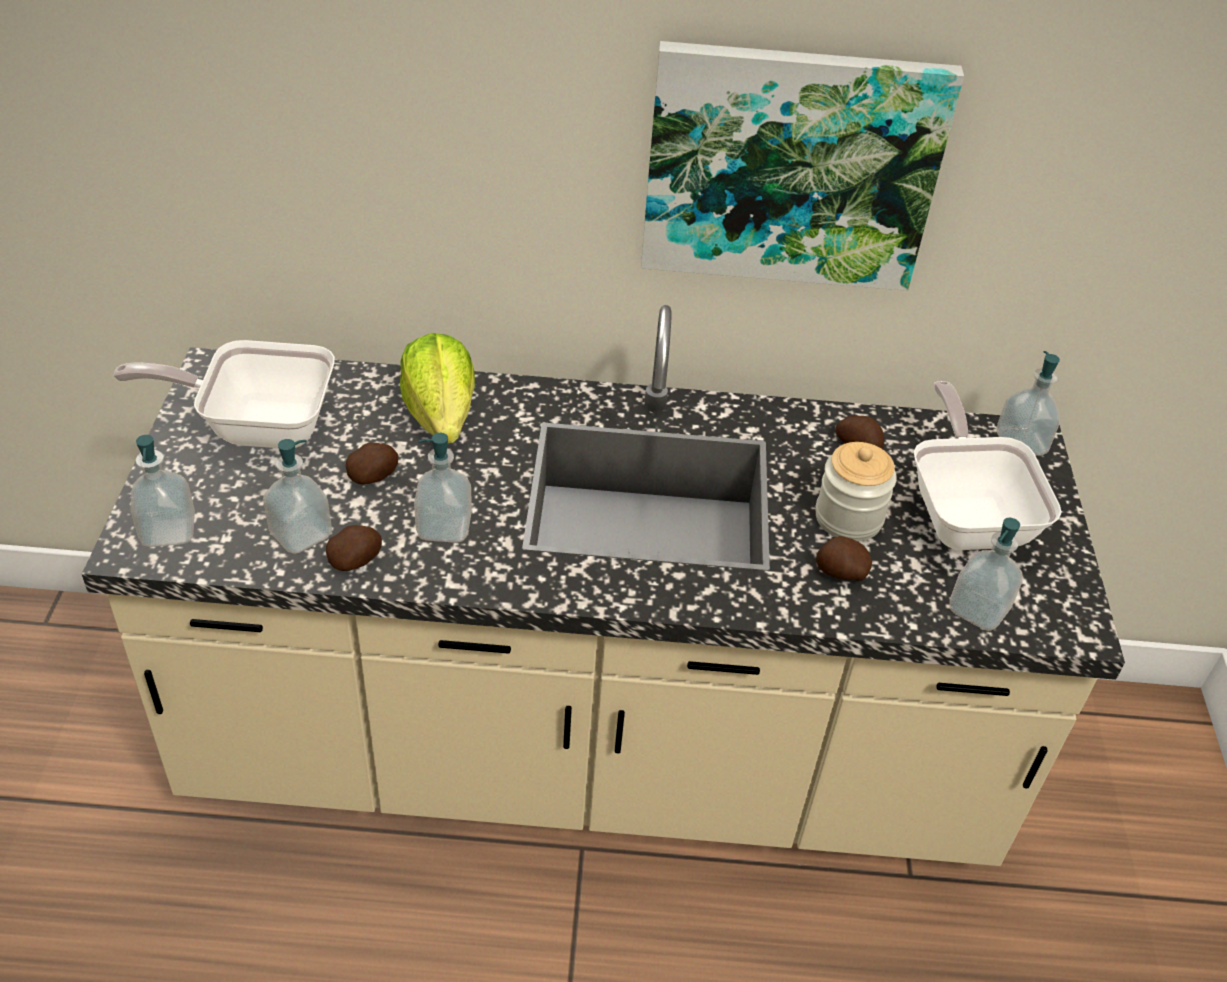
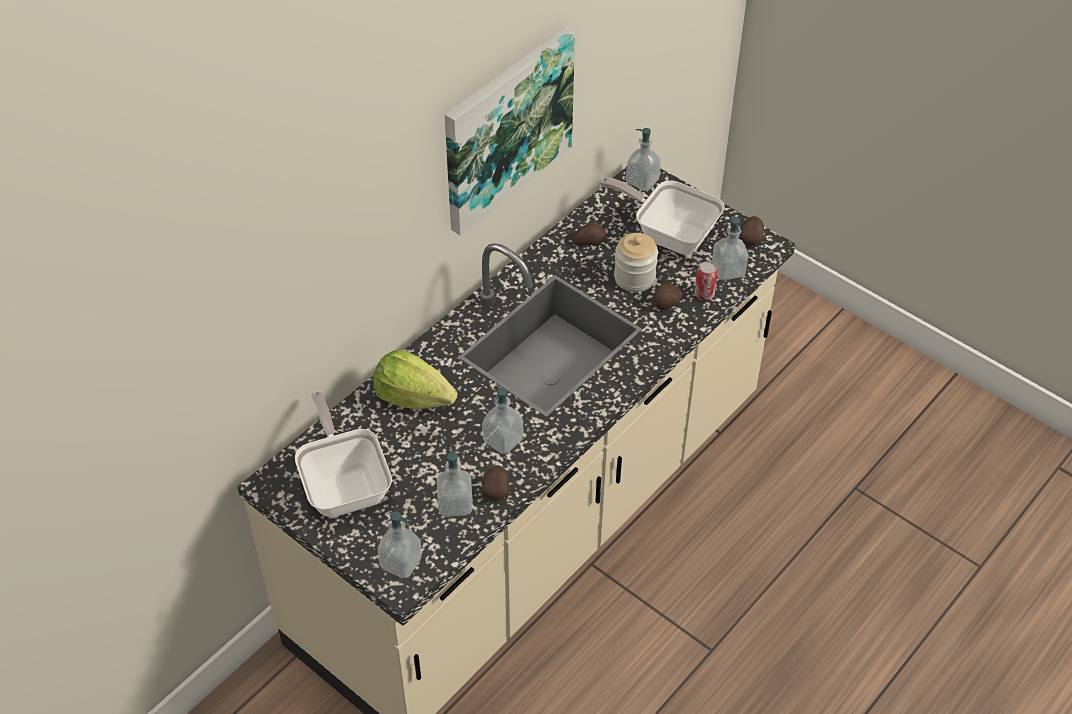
camera: 50 degrees left, 5 degrees up
frying pan [113,340,335,448] -> frying pan turned 120 degrees clockwise [295,391,392,517]
potato [346,443,398,484] -> potato moved to [740,216,764,245]
none -> can [694,261,718,300]

